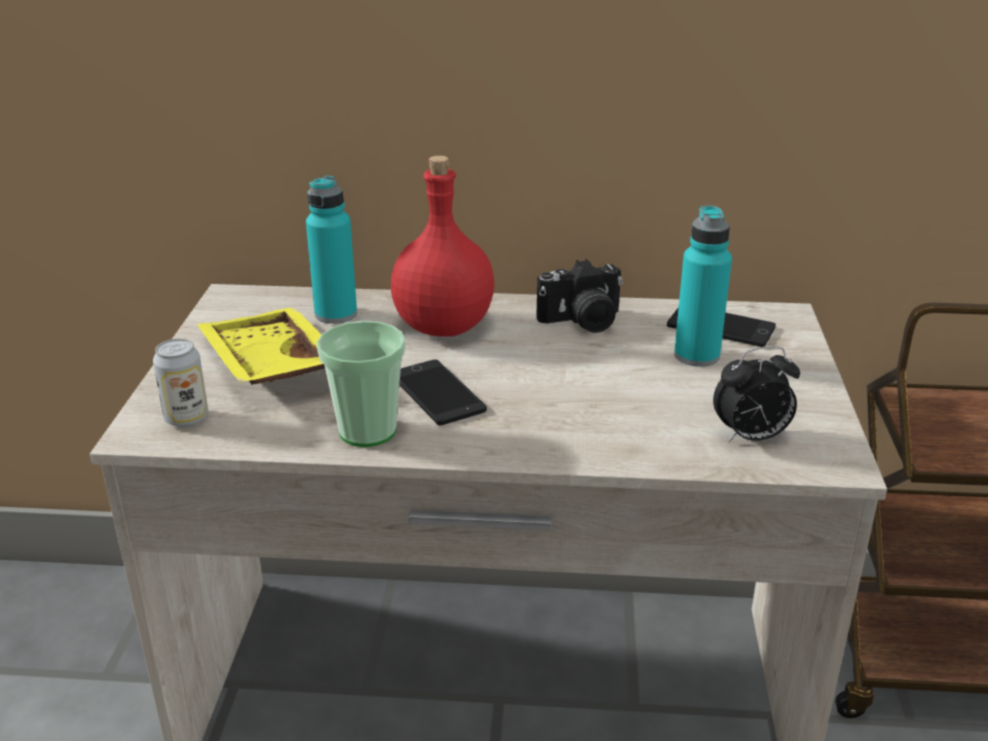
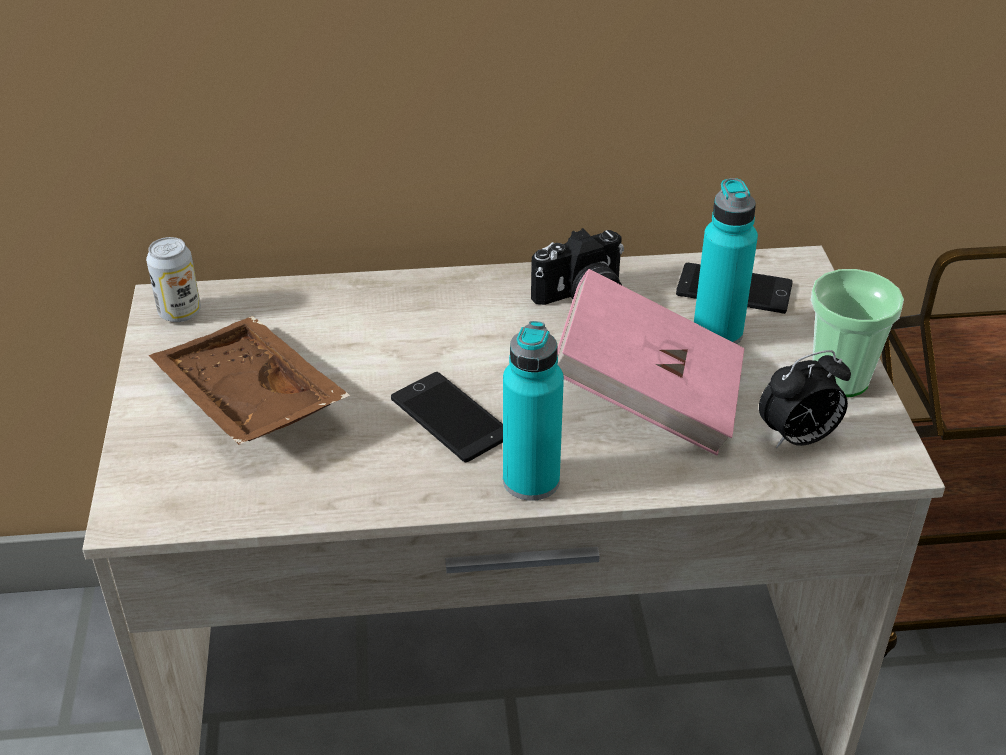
camera: 10 degrees left, 10 degrees up
can [153,339,208,427] -> can moved to [146,237,201,322]
yellow tray [197,307,325,385] -> brown tray [148,316,350,445]
turquoise bottle [306,175,357,324] -> turquoise bottle moved to [503,321,564,501]
cup [317,321,406,447] -> cup moved to [811,269,904,397]
red bottle [391,156,494,337] -> none
none -> pink book [557,269,744,455]

